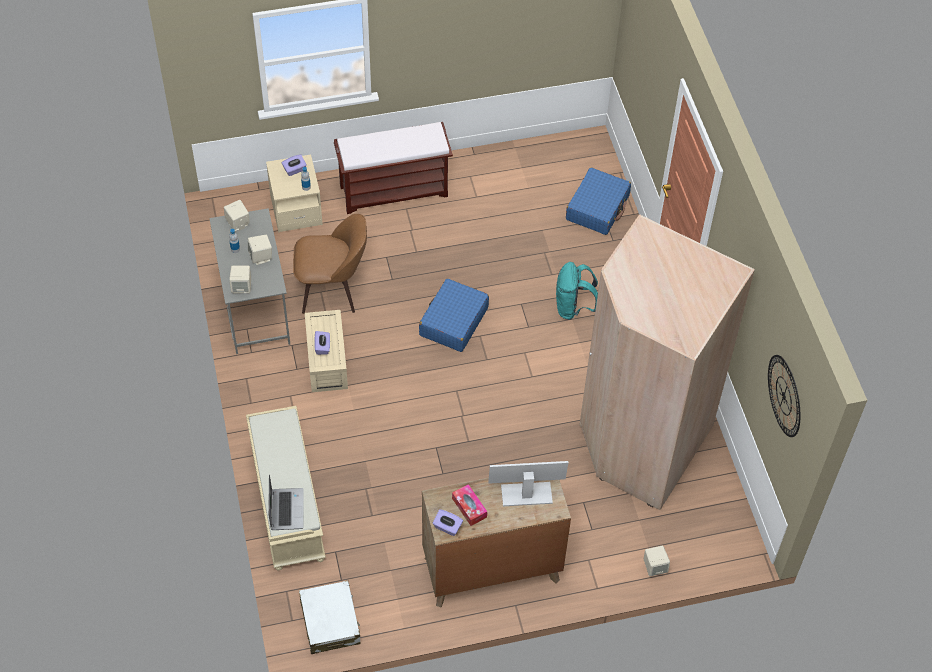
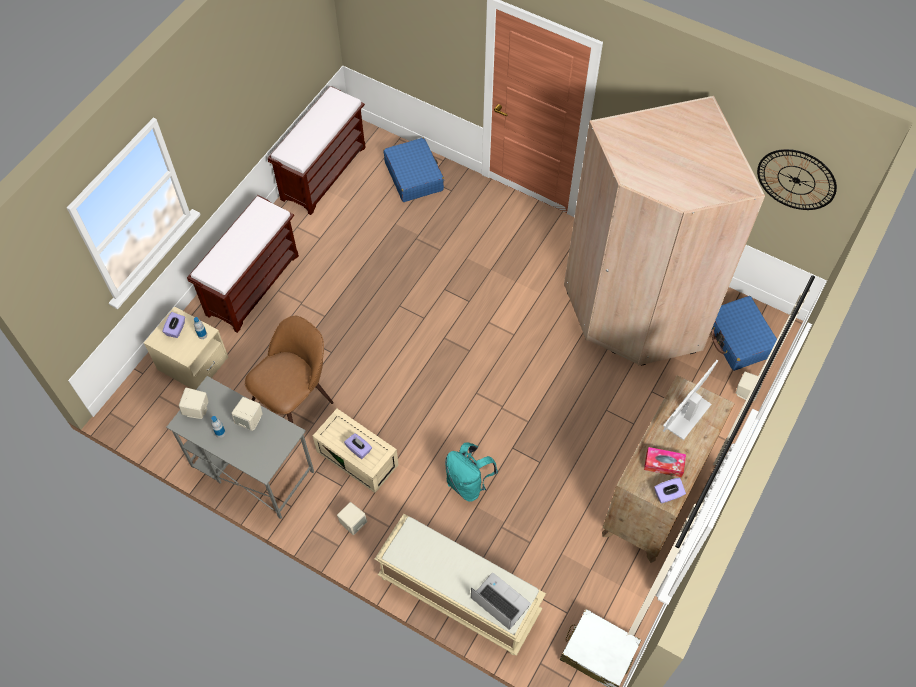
camera: 45 degrees left, 5 degrees up
beige speaker [229,266,251,293] -> beige speaker moved to [337,502,367,535]
blue suitcase [419,279,489,352] -> blue suitcase moved to [711,296,777,371]
turquoise backpack [556,262,598,320] -> turquoise backpack moved to [445,442,498,502]
none -> brown bench [268,86,366,215]

